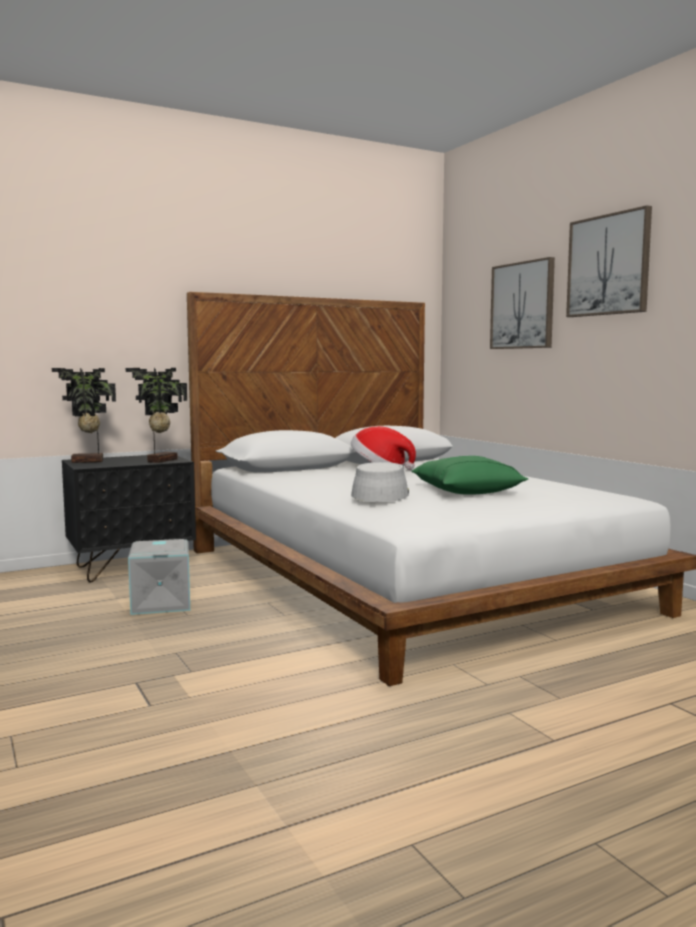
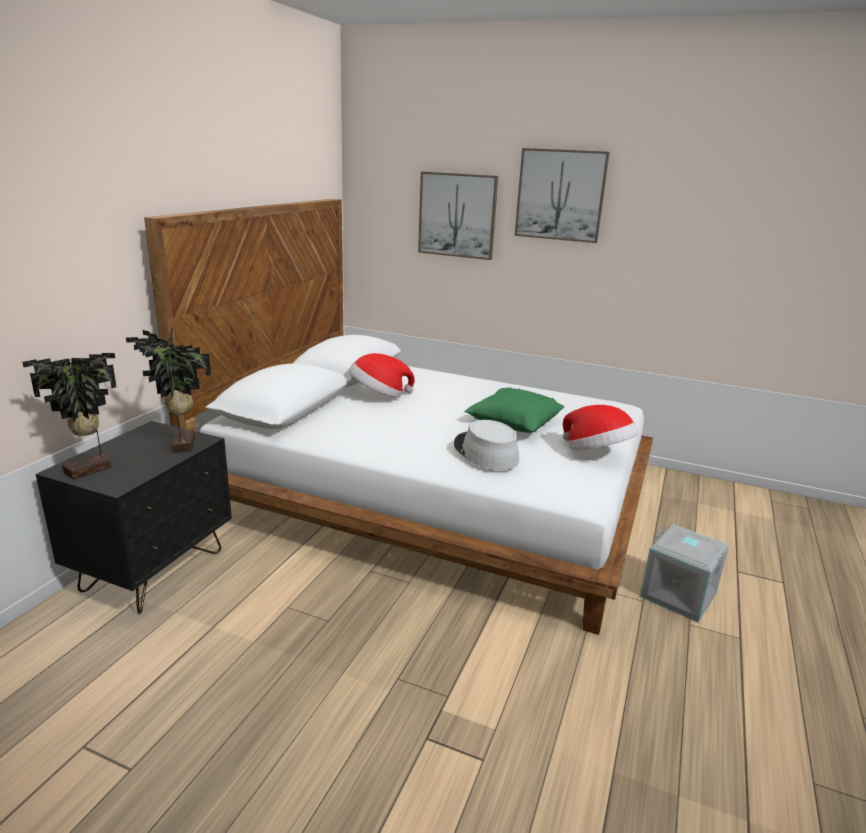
camera: 40 degrees left, 15 degrees up
grey storage box [128,539,190,615] -> grey storage box moved to [640,524,729,622]
none -> hat [563,405,638,450]

